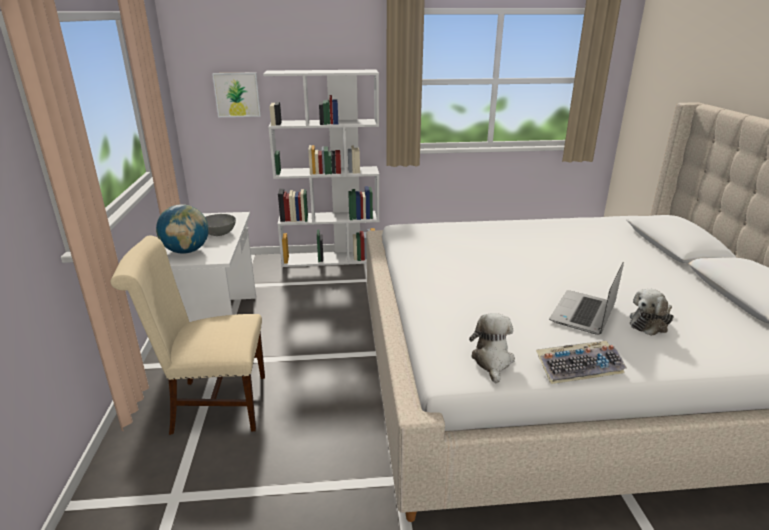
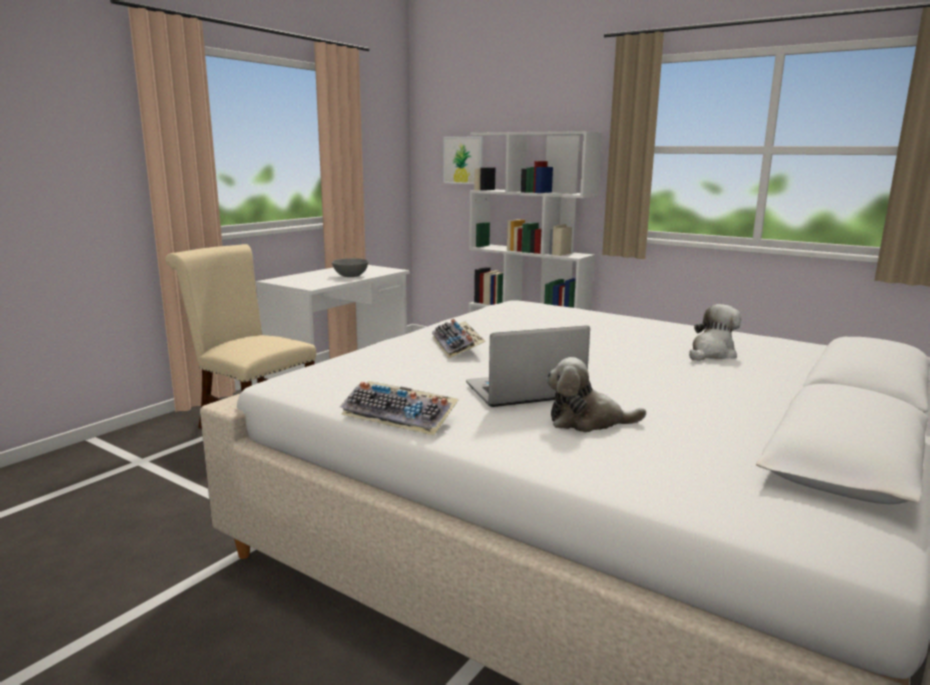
camera: 40 degrees right, 10 degrees down
globe [156,204,209,254] -> none
plush toy [469,313,515,383] -> plush toy moved to [689,304,741,361]
none -> keyboard [432,319,485,359]

